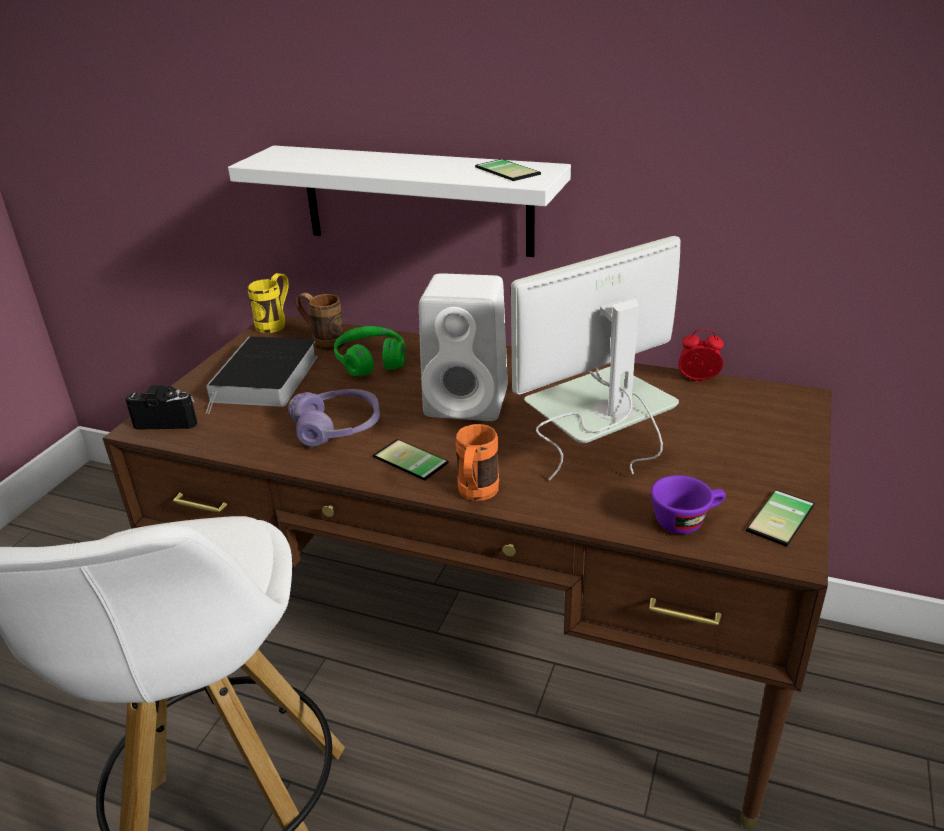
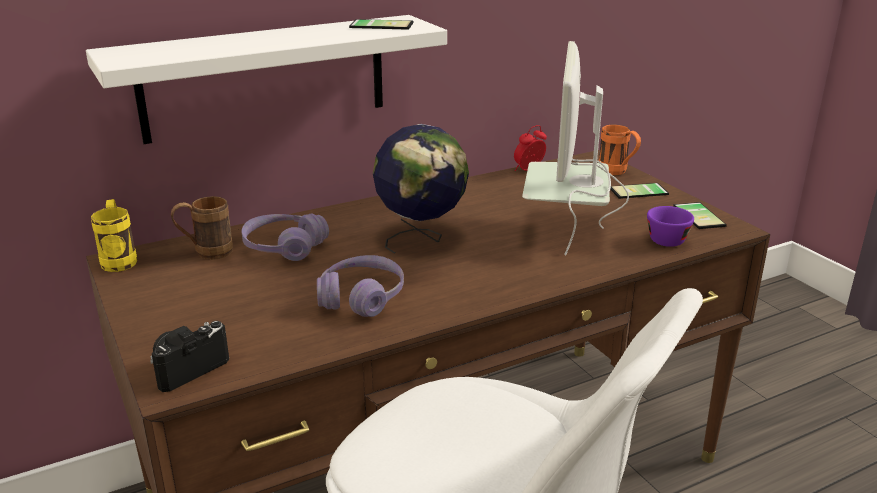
camera: 50 degrees left, 5 degrees down
book [206,337,318,414] -> none
green headphones [334,326,405,376] -> purple headphones [242,213,329,261]
phone [373,439,449,481] -> phone moved to [610,183,669,199]
white speaker [419,273,508,421] -> globe [373,124,469,254]
orange mug [456,424,499,501] -> orange mug moved to [599,125,641,175]

